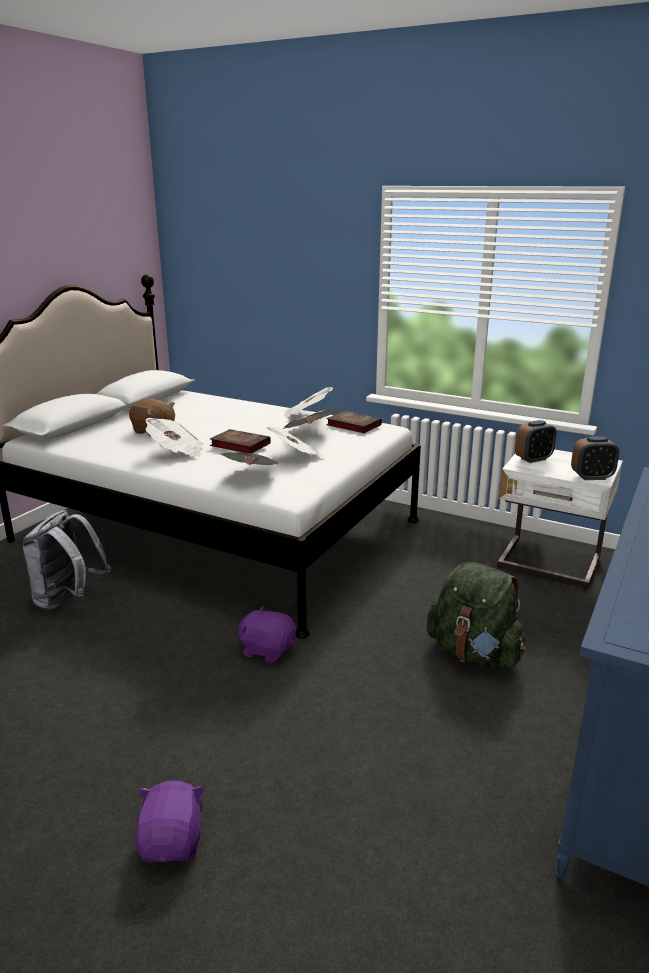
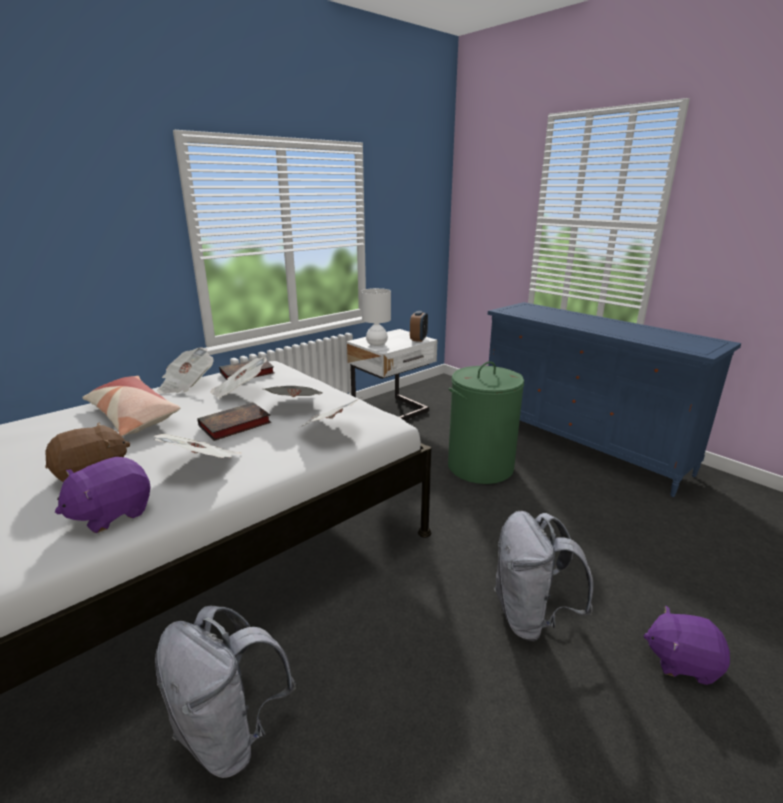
camera: 70 degrees left, 0 degrees up
purple plush toy [238,606,296,663] -> purple plush toy moved to [55,457,151,533]
green backpack [427,562,526,669] -> green laundry basket [448,361,524,484]
alarm clock [515,420,557,463] -> white table lamp [361,288,391,346]
none -> pillow [82,376,180,436]
none -> grey backpack [494,511,594,641]

